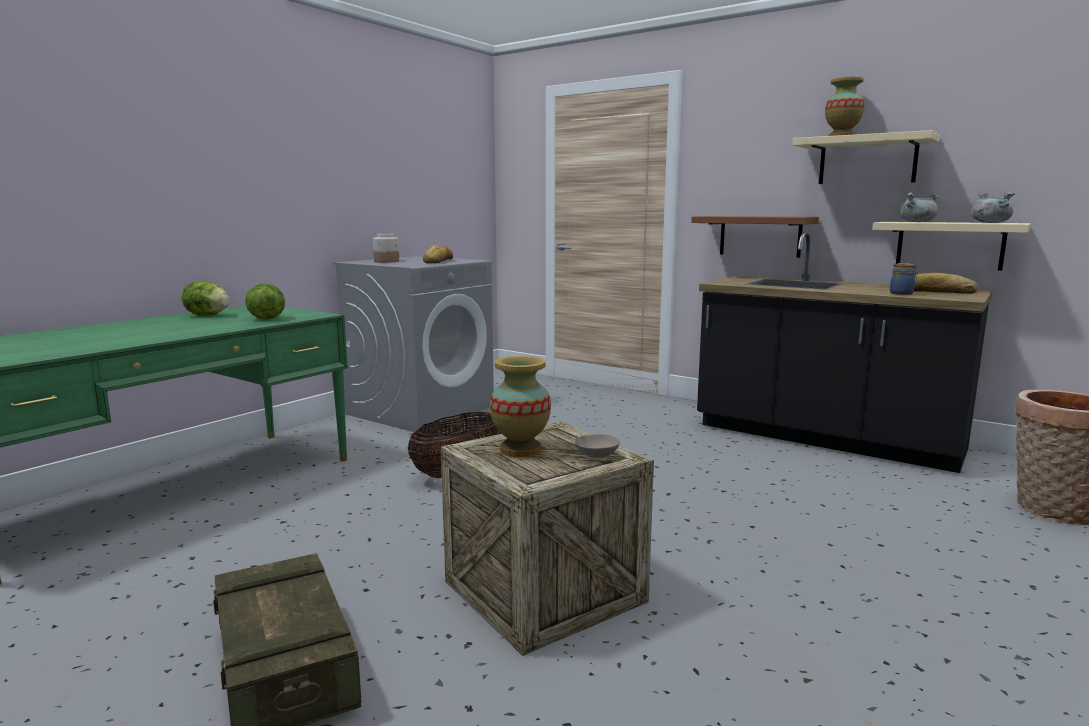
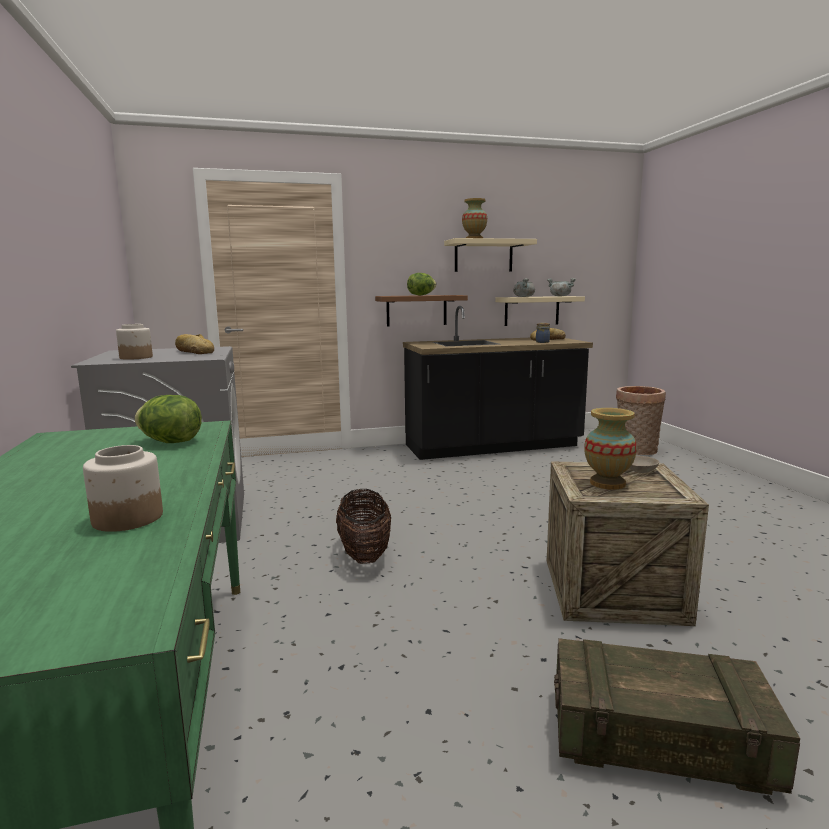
camera: 50 degrees left, 0 degrees up
lettuce [182,281,230,316] -> lettuce moved to [407,273,437,295]
none -> jar [83,445,163,532]

